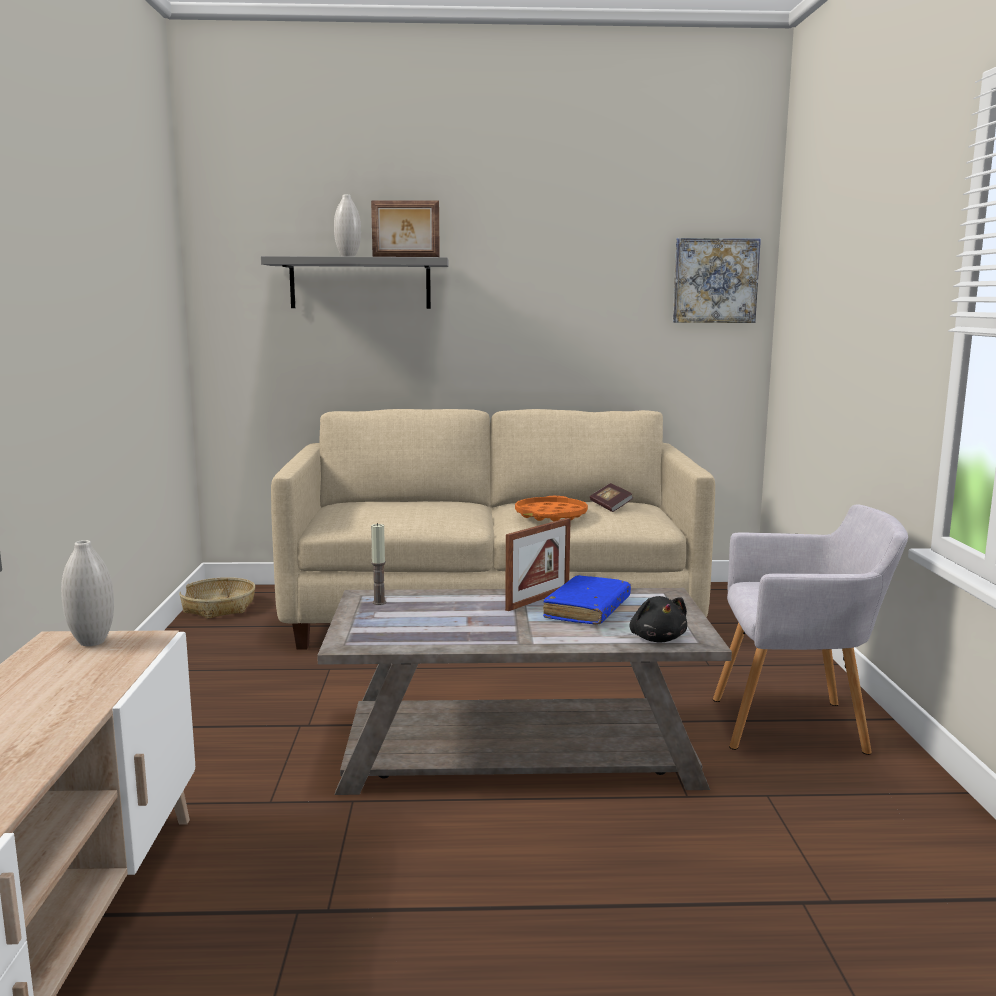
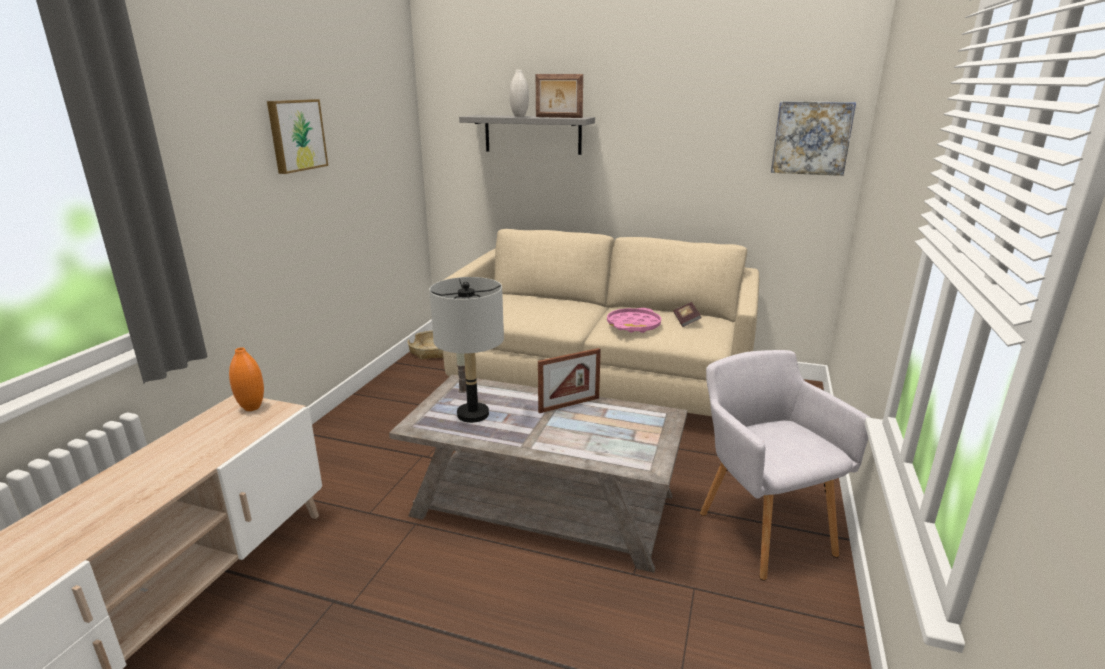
camera: 20 degrees right, 10 degrees up
white vase [61,540,114,646] -> orange vase [229,347,264,411]
orange tray [515,496,588,521] -> pink tray [607,308,661,333]
blue book [543,575,631,625] -> none
black plush toy [630,596,687,643] -> none
grey armchair [713,504,908,755] -> grey armchair turned 135 degrees counterclockwise [700,350,871,581]
none -> picture [267,99,328,174]
none -> grey table lamp [429,277,504,423]

